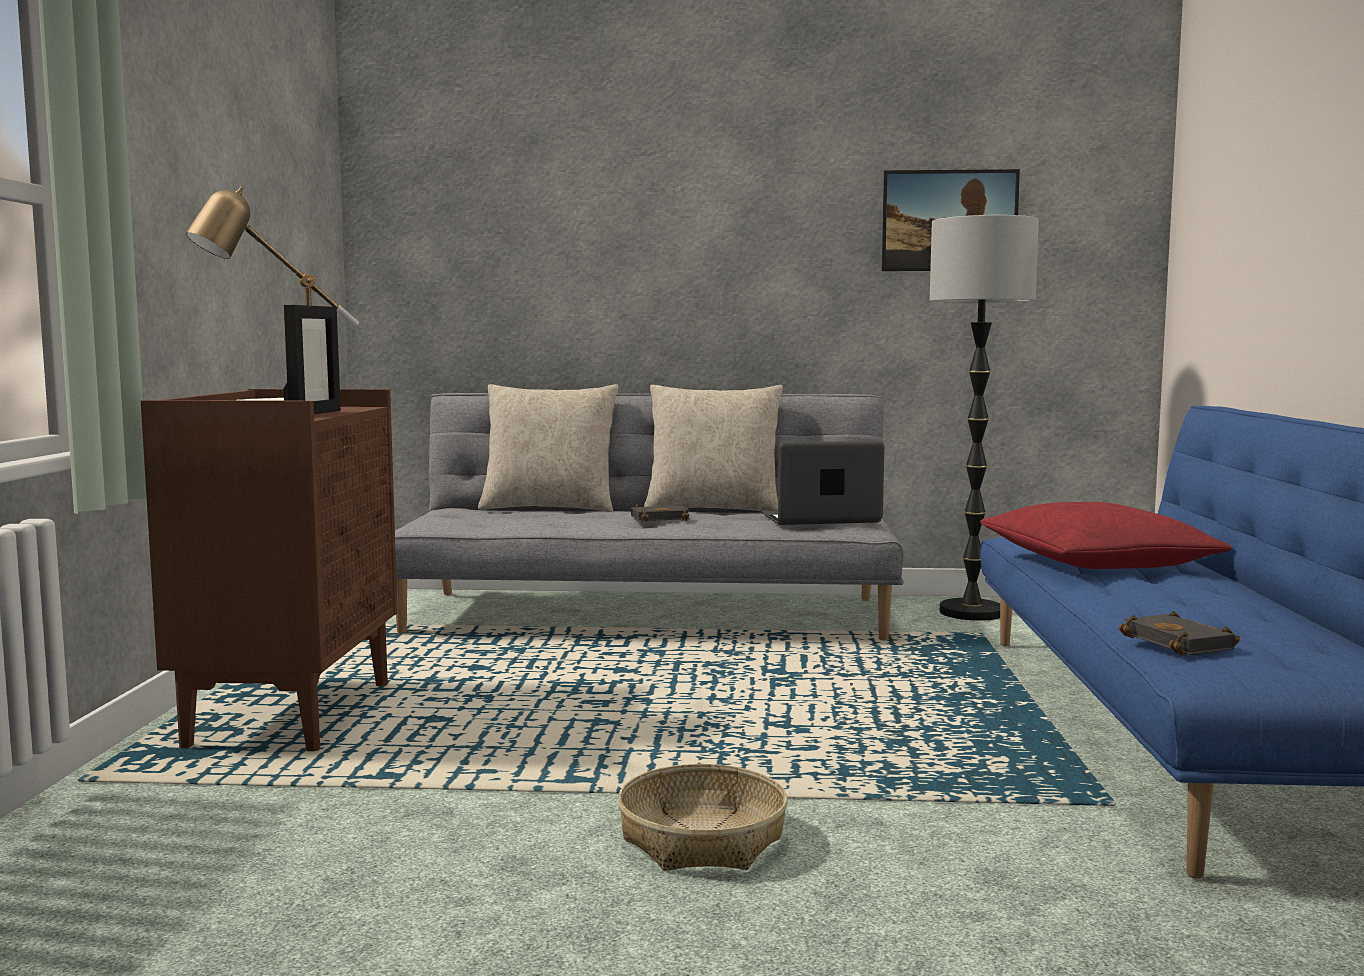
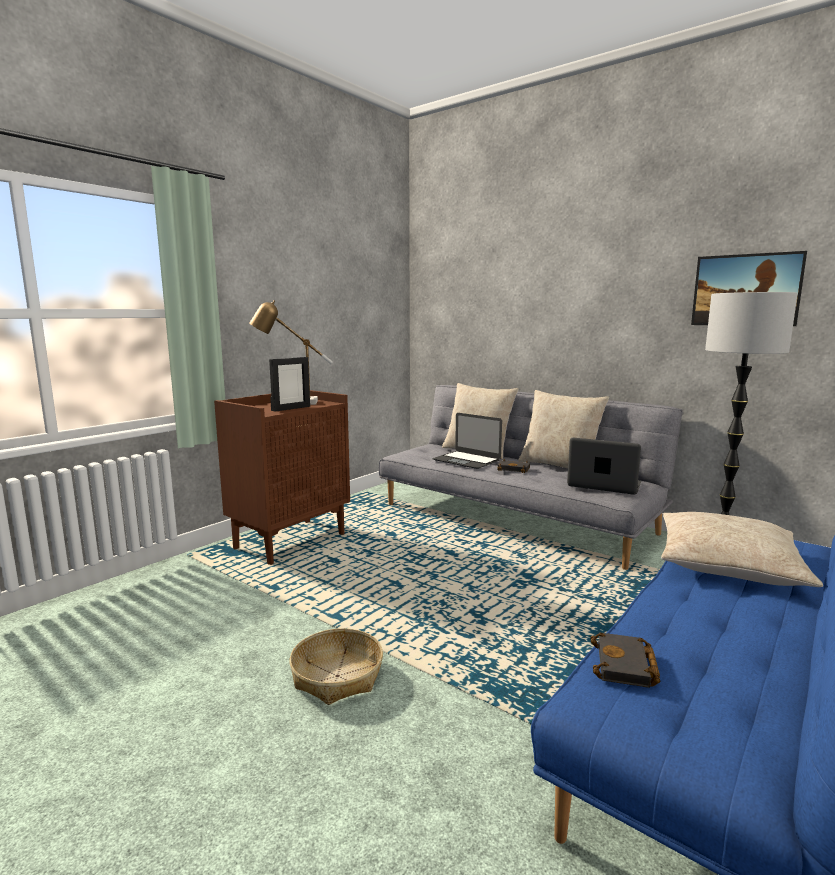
camera: 35 degrees right, 5 degrees up
red pillow [980,502,1232,569] -> beige pillow [661,512,823,587]
none -> laptop [432,413,502,469]

